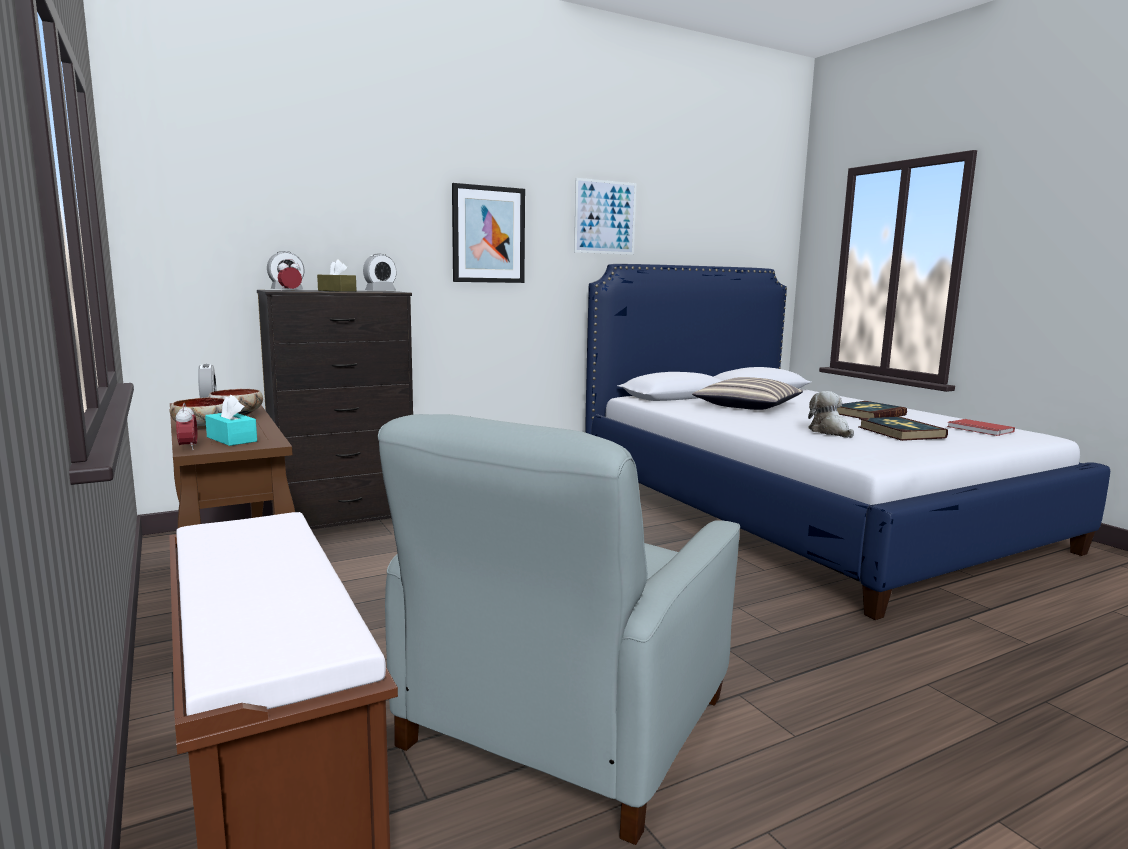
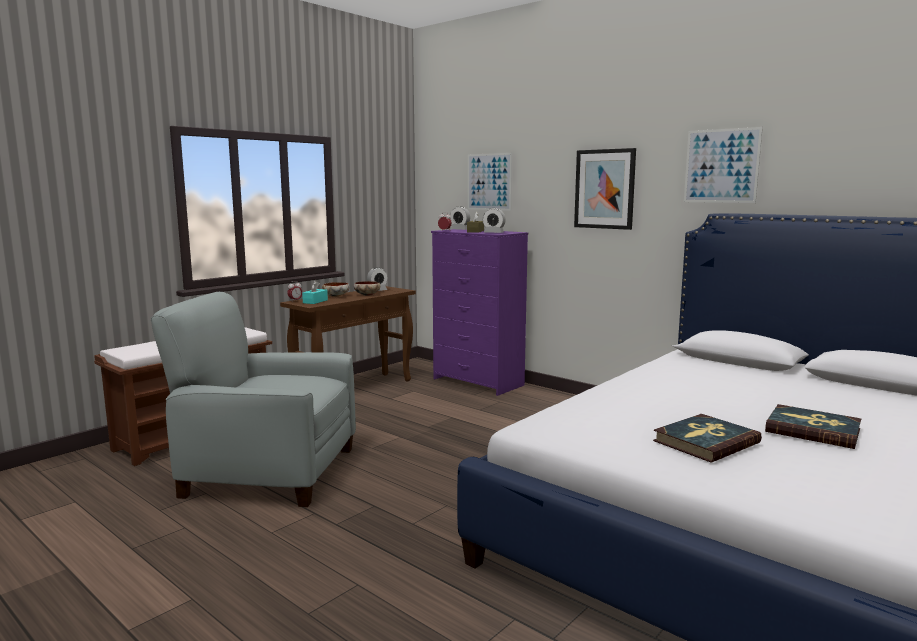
camera: 70 degrees right, 0 degrees up
black dresser [257,290,413,530] -> purple dresser [431,229,528,396]
pillow [692,377,803,410] -> none
plush toy [808,391,854,438] -> none
red book [947,419,1015,436] -> none
none -> picture [468,153,512,211]

